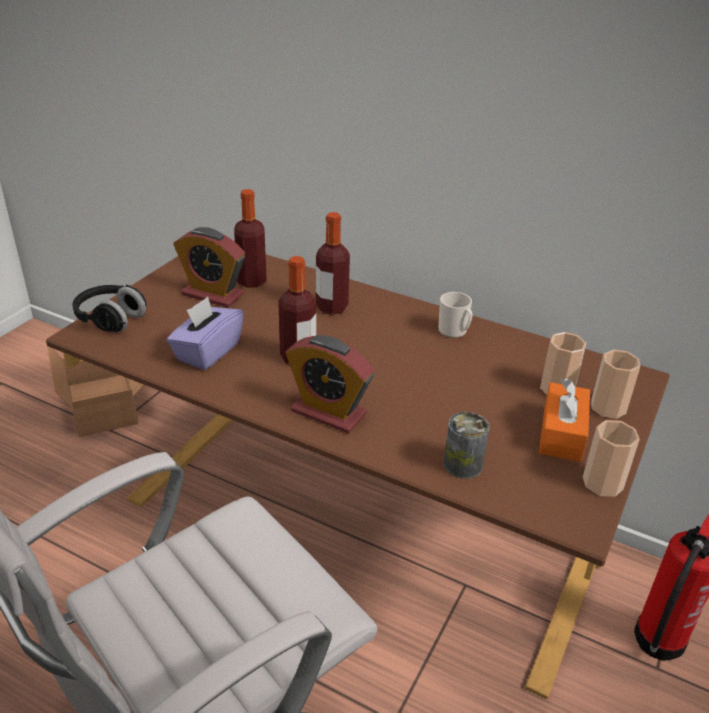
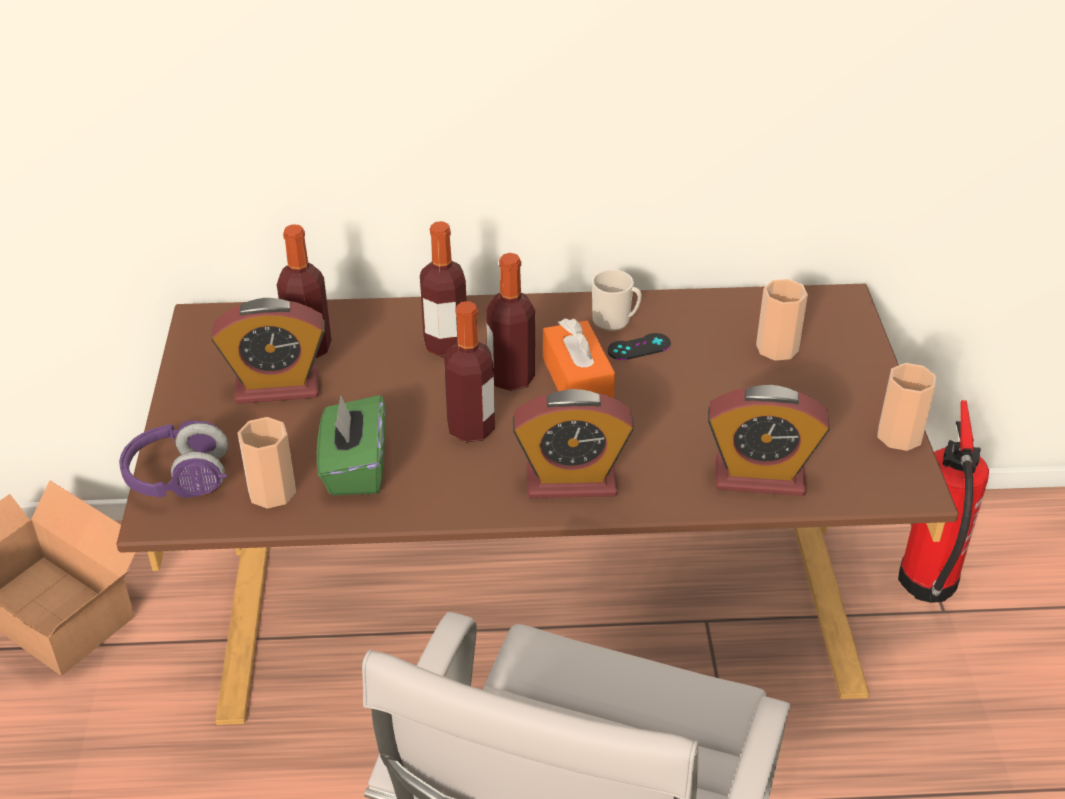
camera: 30 degrees left, 5 degrees up
black headphones [72,285,147,332] -> purple headphones [119,420,229,498]
purple tissue box [167,297,244,370] -> green tissue box [317,395,385,495]
can [443,412,490,479] -> alarm clock [708,385,830,496]
orange tissue box [539,378,590,462] -> orange tissue box moved to [543,318,615,398]
cup [591,350,640,419] -> cup moved to [238,417,296,508]
none -> bottle [486,253,535,391]
none -> black game controller [608,333,671,360]

